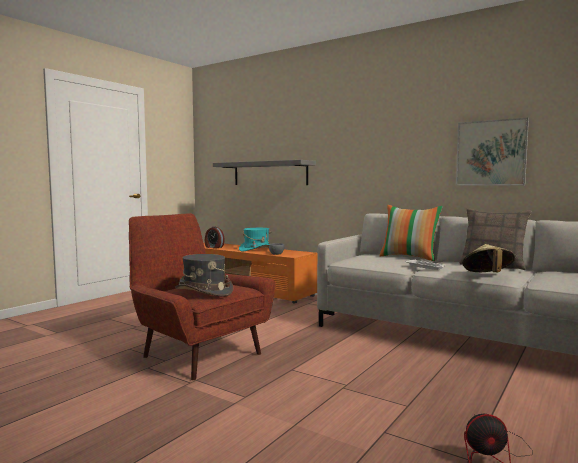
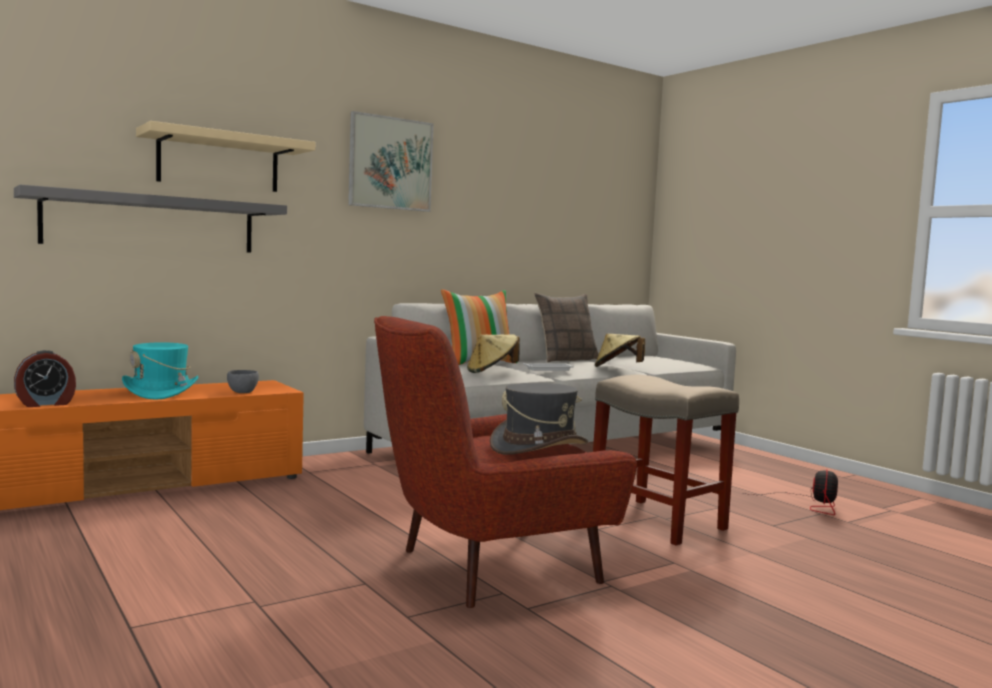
camera: 70 degrees left, 0 degrees up
picture [456,118,529,186] -> picture moved to [348,111,433,212]
none -> beige shelf [136,121,315,192]
none -> beige hat [467,334,520,373]
none -> beige stool [593,375,739,546]

